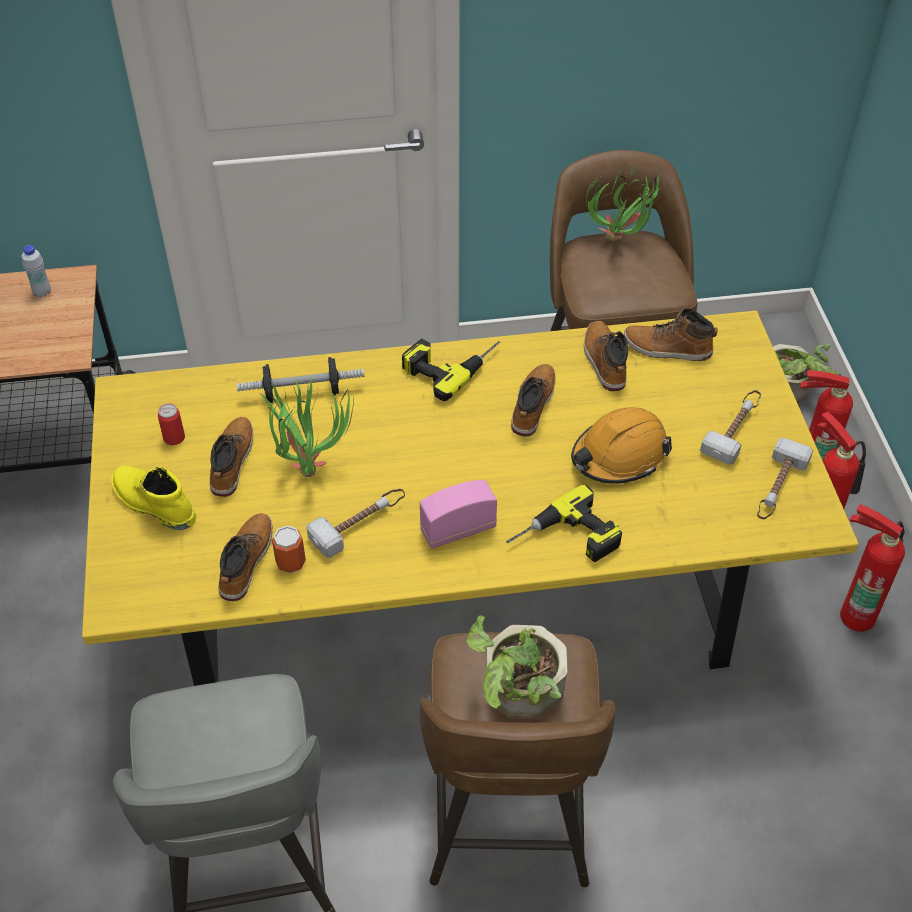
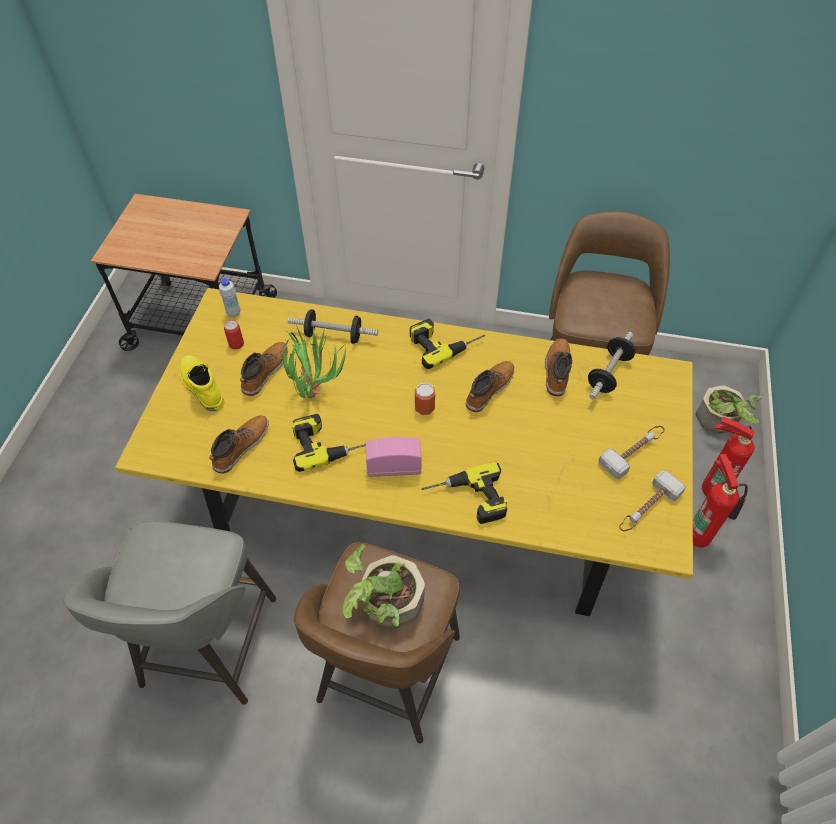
camera: 20 degrees right, 5 degrees up
white bottle [21,245,51,298] -> white bottle moved to [219,278,240,317]
can [272,525,306,573] -> can moved to [415,383,435,415]
hammer [306,489,405,558] -> power drill [292,413,366,472]
orange hard hat [571,407,672,484] -> none
potted plant [586,161,664,241] -> none
boot [624,309,718,361] -> dumbbell [588,332,635,400]
fire extinguisher [840,504,905,632] -> none

